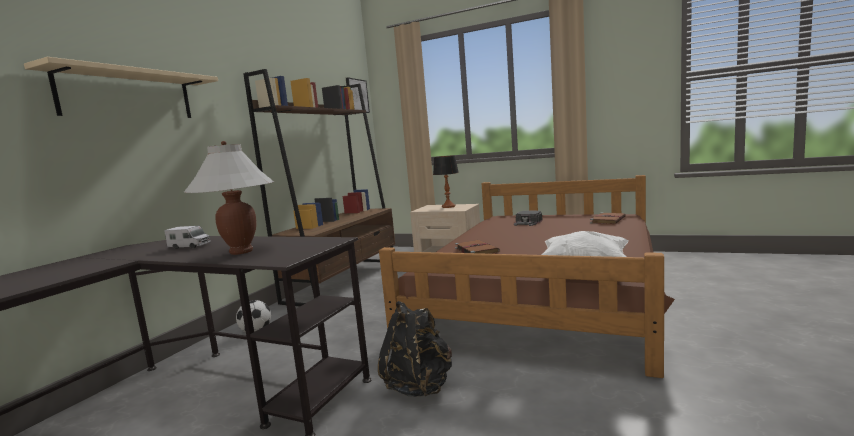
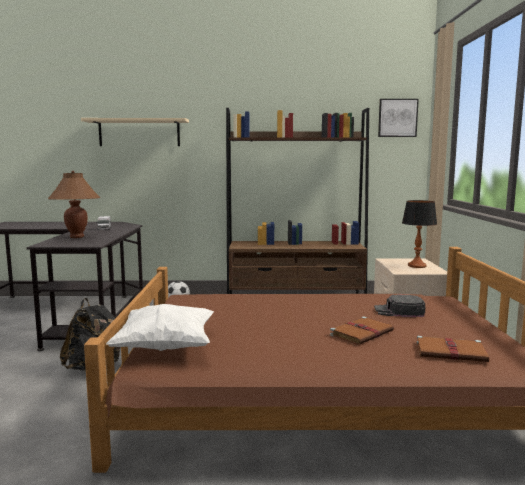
camera: 65 degrees right, 0 degrees up
white table lamp [184,141,274,255] -> brown table lamp [48,171,101,238]
brown book [455,240,500,254] -> brown book moved to [330,317,394,344]

